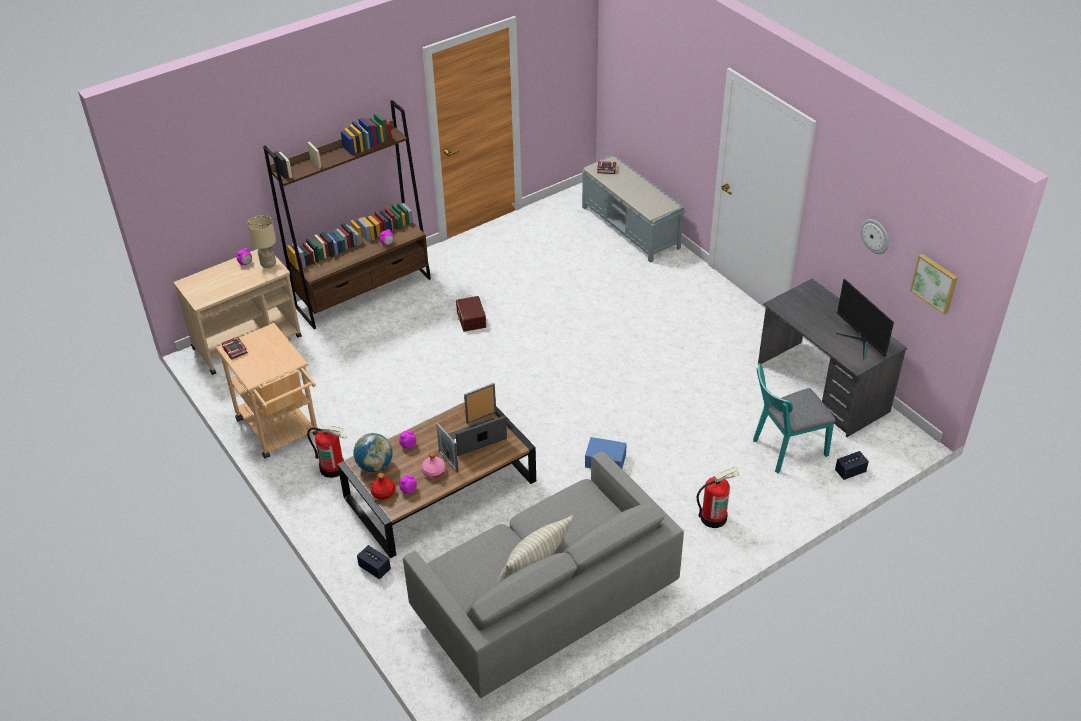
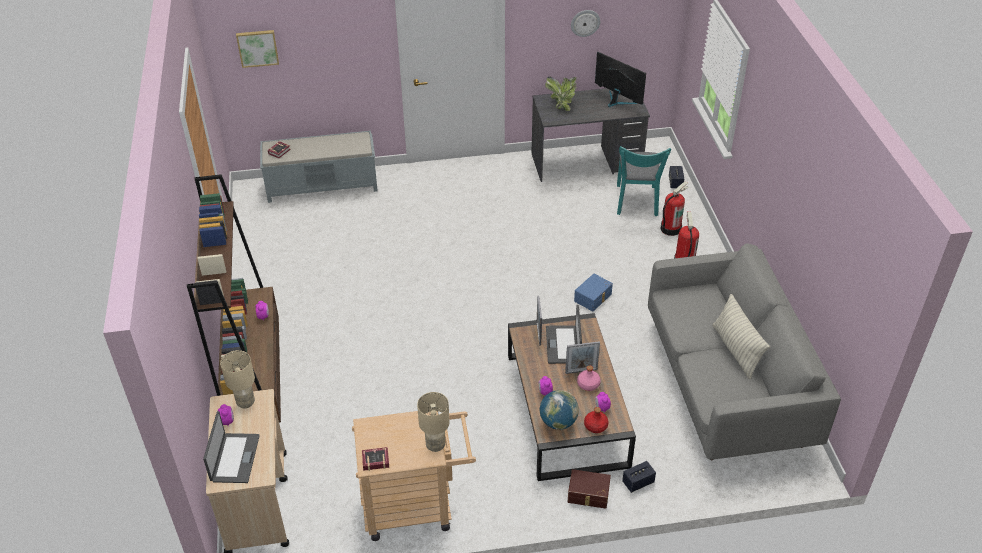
camera: 65 degrees left, 0 degrees up
fire extinguisher [307,425,347,478] -> fire extinguisher moved to [661,181,689,236]
brown storage box [456,296,486,332] -> brown storage box moved to [568,469,611,509]
monitor [836,279,894,360] -> monitor turned 135 degrees counterclockwise [595,52,646,107]
picture [910,254,958,315] -> picture moved to [236,30,279,68]
none -> laptop [203,411,260,483]
none -> beige table lamp [417,392,449,452]
none -> potted plant [545,76,577,111]

